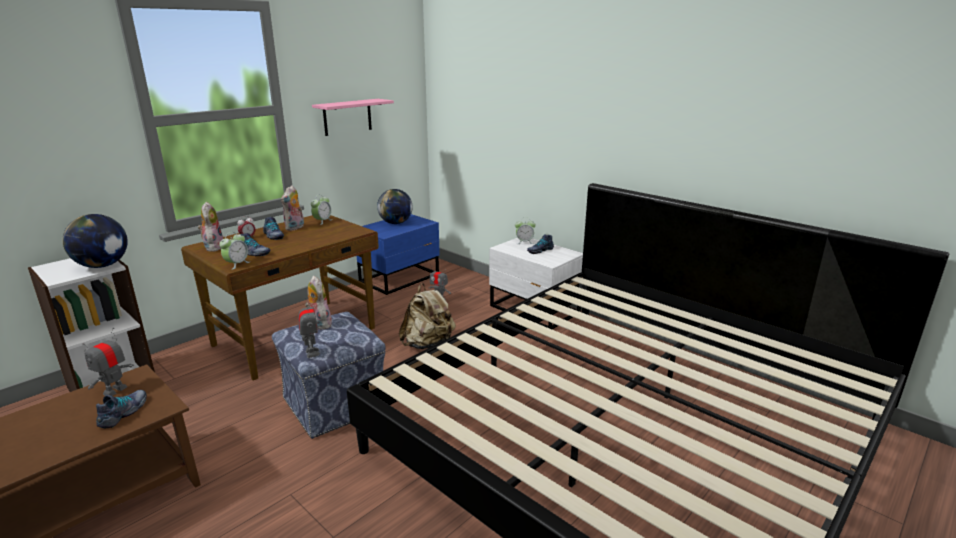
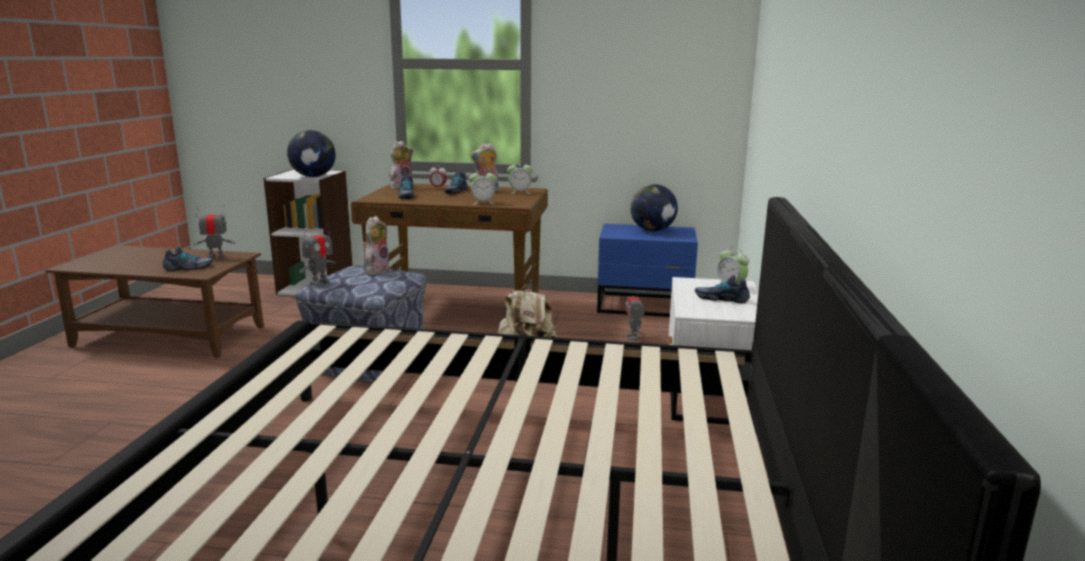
camera: 55 degrees right, 5 degrees down
alarm clock [219,232,250,270] -> alarm clock moved to [469,168,497,205]
pink shelf [312,99,394,136] -> none

